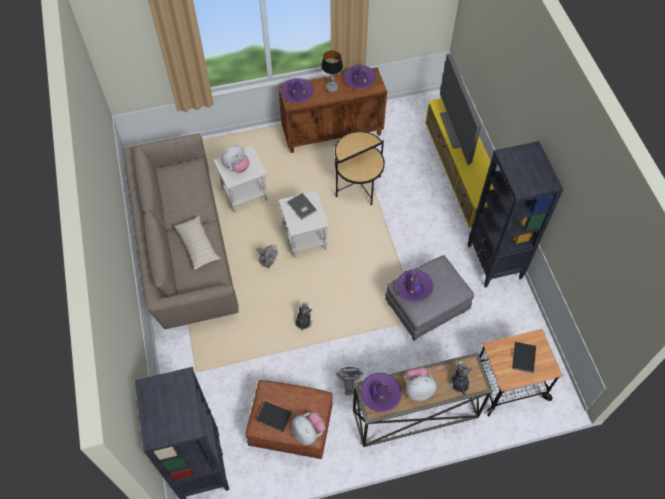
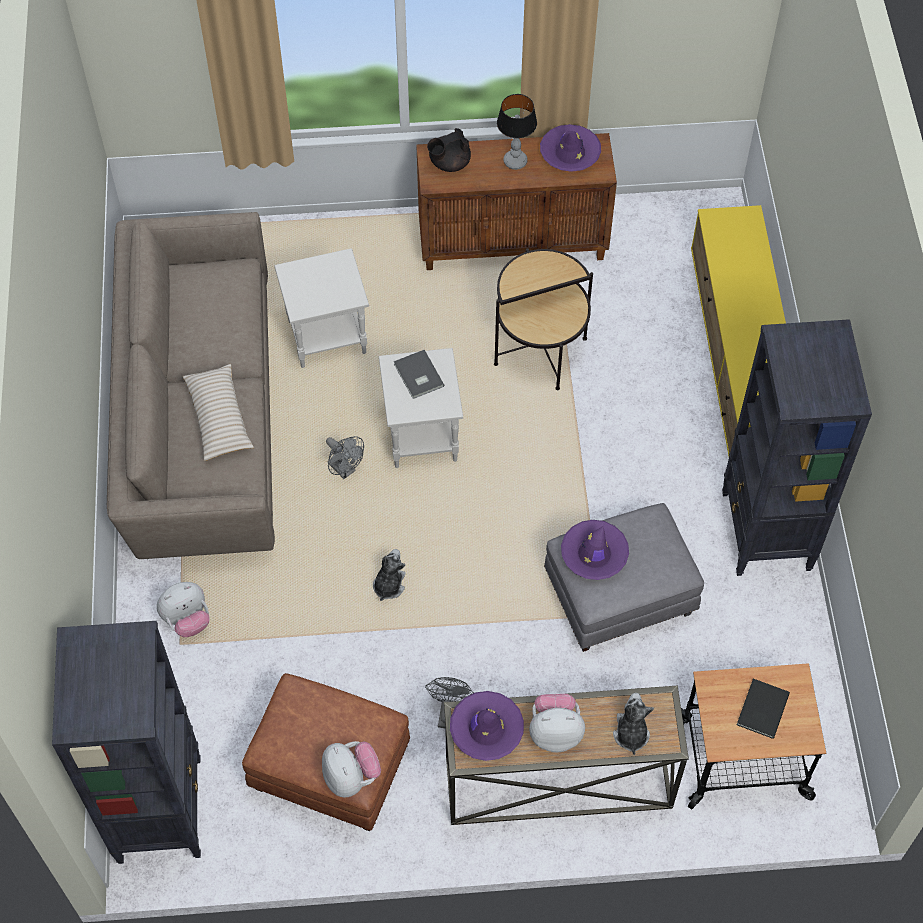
camera: 10 degrees right, 0 degrees up
plush toy [221,145,250,173] -> plush toy moved to [157,582,210,637]
black book [256,402,292,432] -> none
purple hat [281,78,314,103] -> black teapot [427,128,471,172]
television [440,53,481,165] -> none

